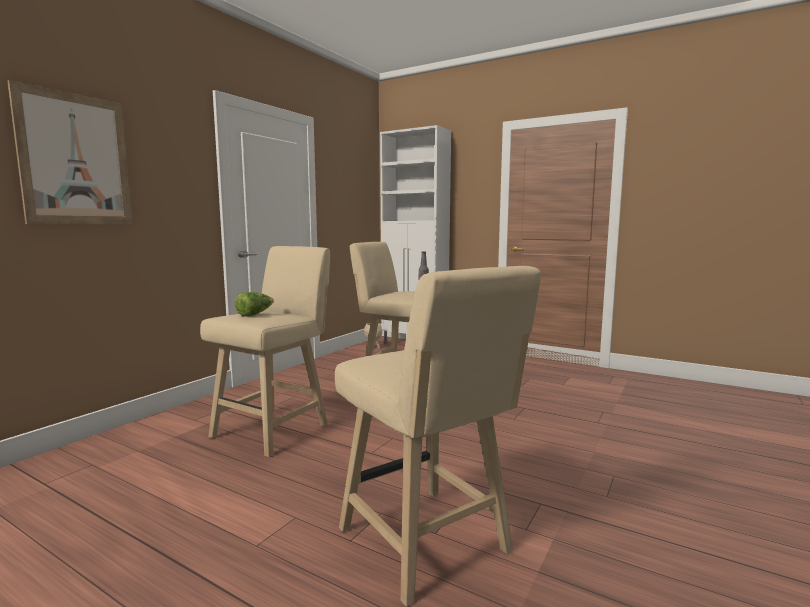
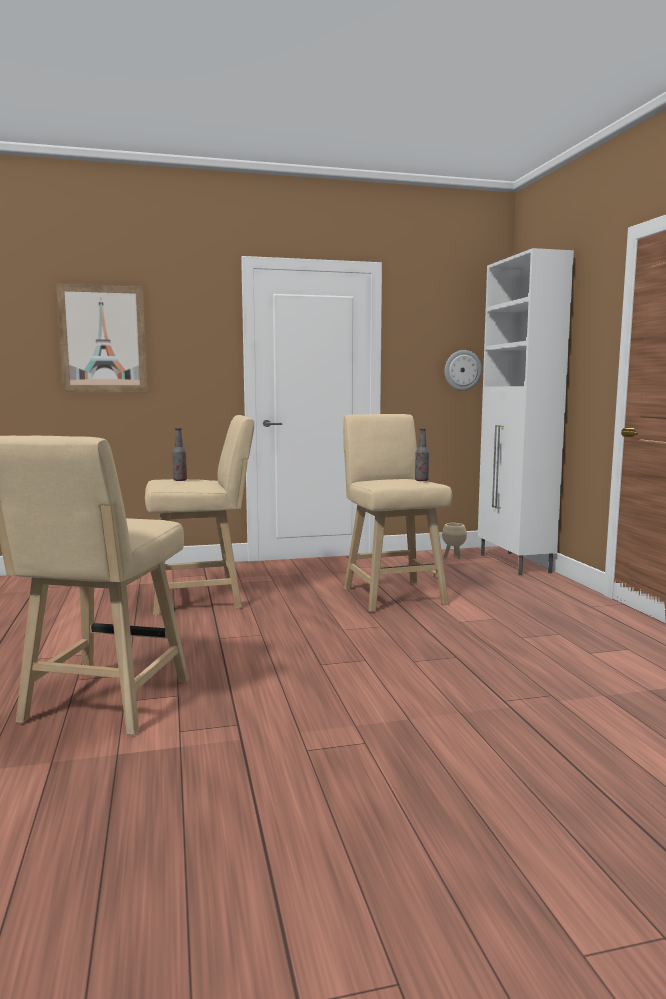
camera: 45 degrees right, 0 degrees up
lettuce [235,292,274,317] -> bottle [172,428,187,481]
none -> wall clock [445,350,482,391]

